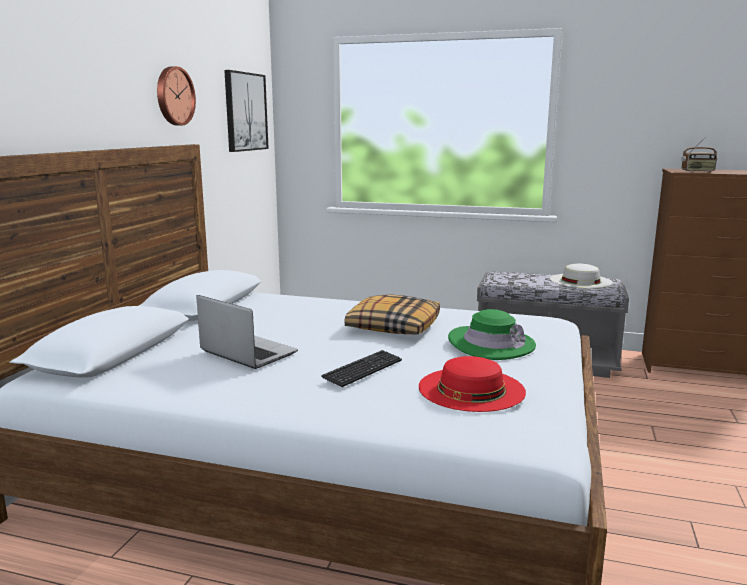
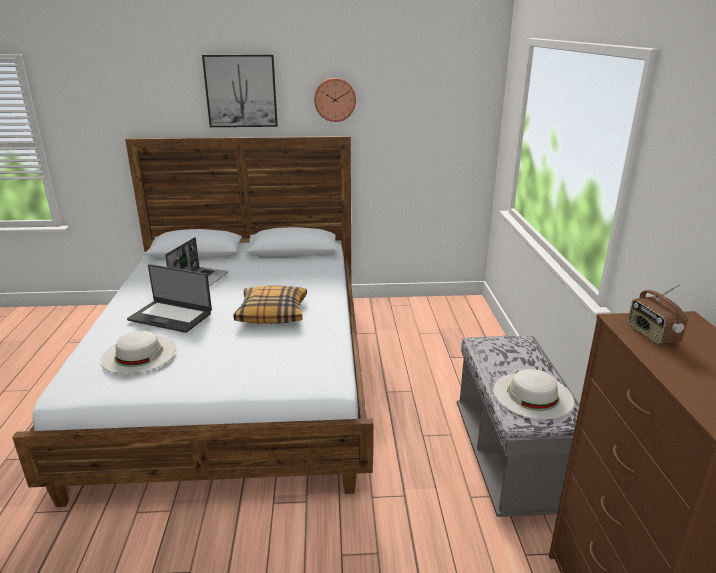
camera: 70 degrees right, 10 degrees up
picture [224,70,269,152] -> picture moved to [202,54,278,127]
keyboard [321,350,402,387] -> laptop [127,264,212,333]
red hat [419,356,526,412] -> white hat [100,331,176,374]
green hat [448,309,536,360] -> none

